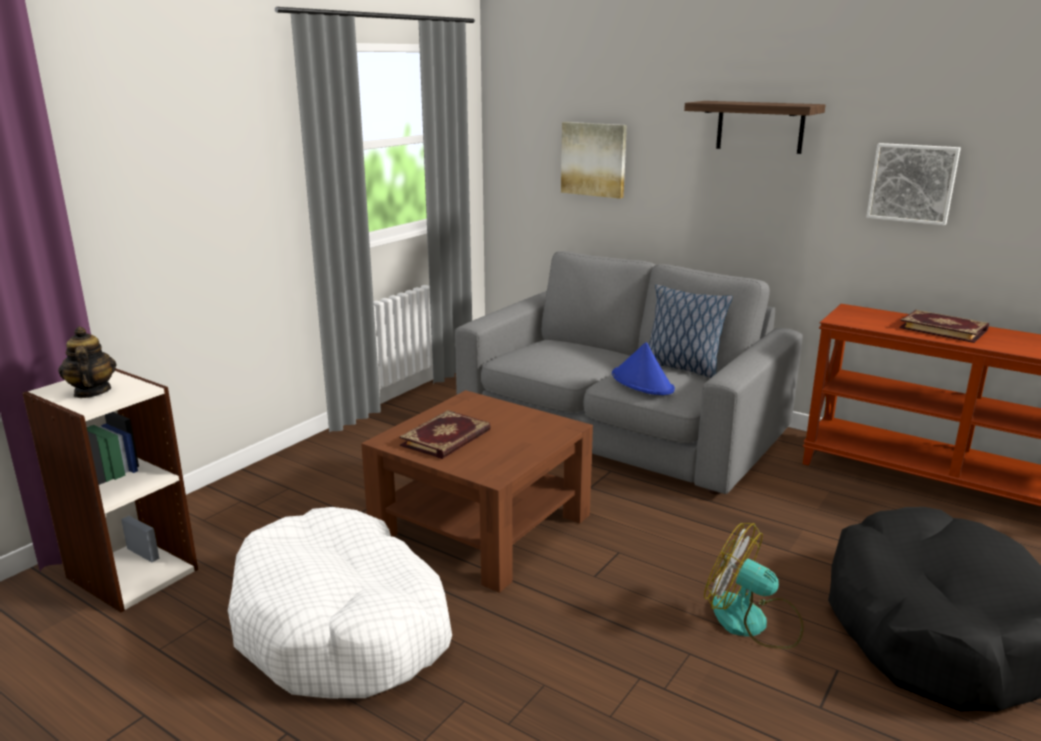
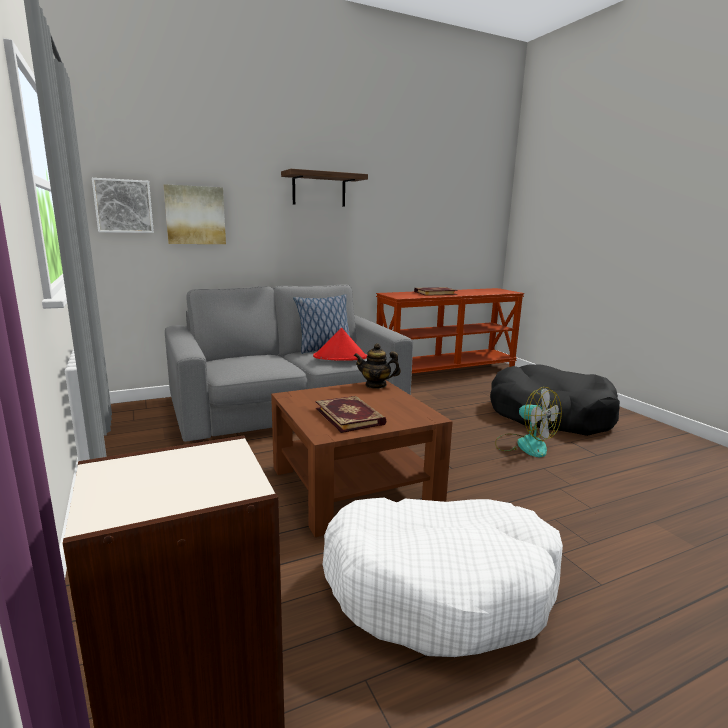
camera: 60 degrees left, 5 degrees down
teapot [58,327,117,398] -> teapot moved to [354,343,401,389]
blue hat [612,342,675,395] -> red hat [313,328,367,361]
fan [704,523,804,649] -> fan turned 105 degrees counterclockwise [495,387,562,457]
picture [866,143,961,226] -> picture moved to [92,178,154,233]

